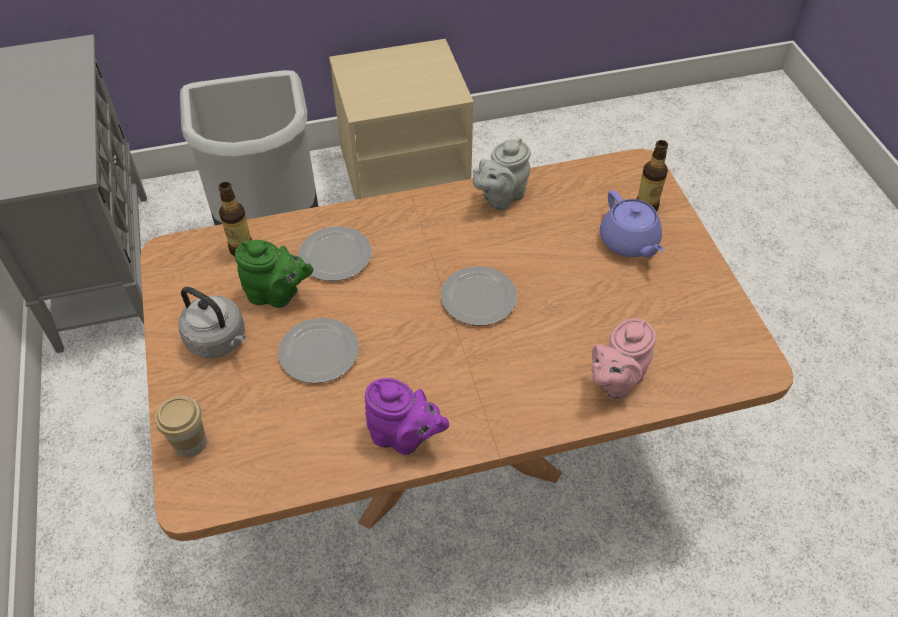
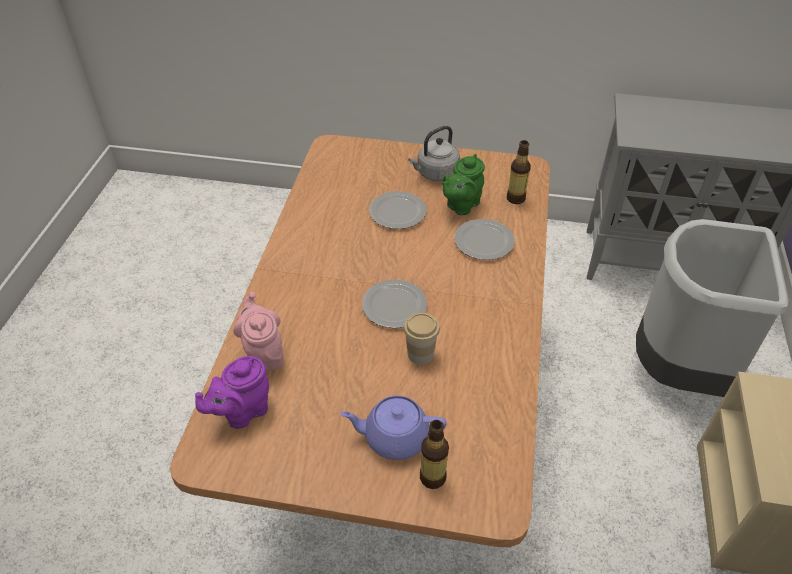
camera: 115 degrees right, 5 degrees down
cup [155,396,207,457] -> cup moved to [403,313,440,364]
purple teapot [365,378,449,455] -> purple teapot moved to [195,356,269,429]
grey teapot [473,138,531,210] -> none

